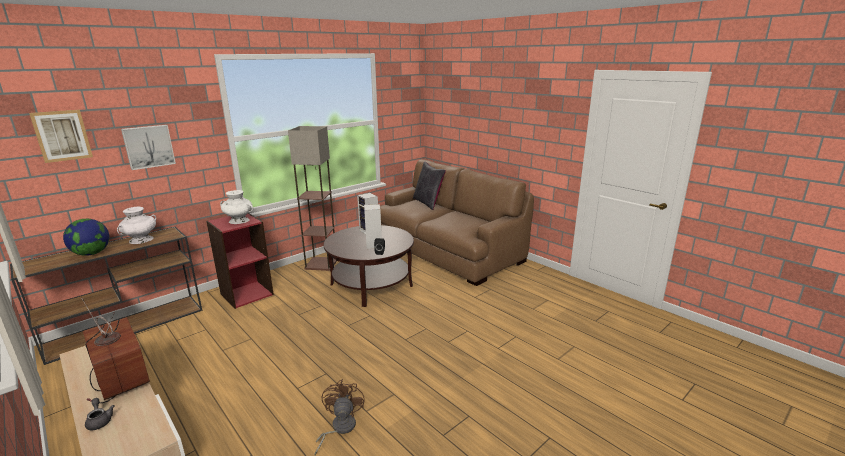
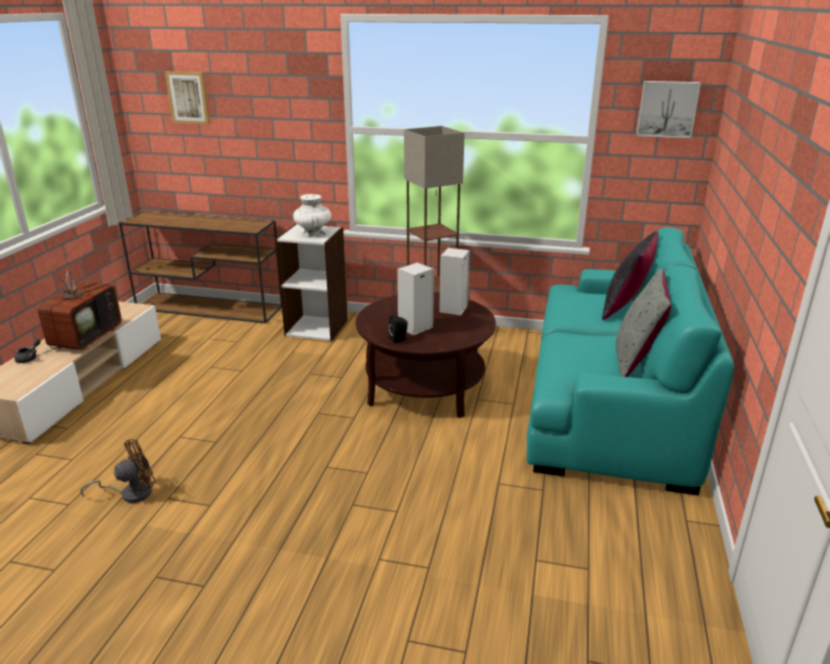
camera: 55 degrees right, 5 degrees up
globe [63,219,109,256] -> none
white vase [117,207,156,244] -> none
picture [121,125,176,170] -> picture moved to [636,81,701,138]
red bookcase [206,213,274,309] -> white bookcase [275,224,348,341]
brown sofa [380,159,534,286] -> turquoise sofa [527,227,734,495]
none -> grey pillow [616,268,671,377]

